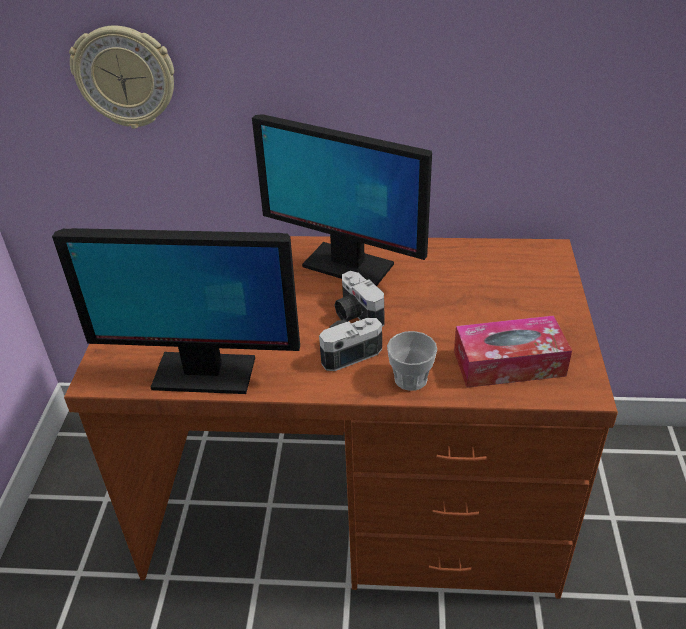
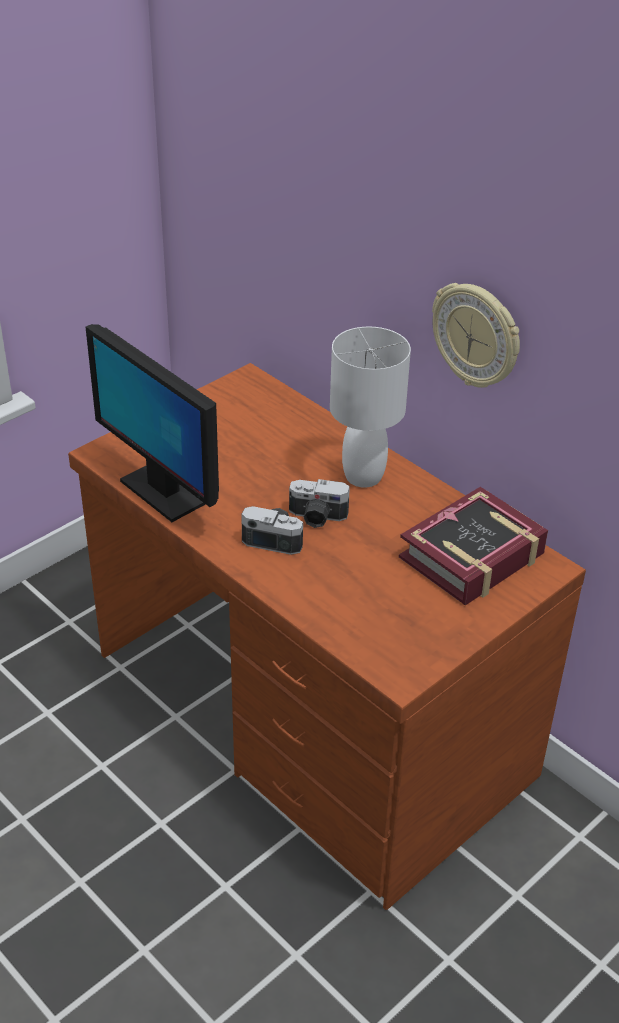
camera: 40 degrees right, 0 degrees up
wall clock [69,25,174,129] -> wall clock moved to [432,283,520,388]
monitor [252,114,432,286] -> white table lamp [330,327,411,488]
camera [334,271,385,327] -> camera turned 90 degrees counterclockwise [289,479,350,528]
cup [387,331,437,391] -> none
tissue box [454,316,572,388] -> none
none -> book [399,487,548,606]

